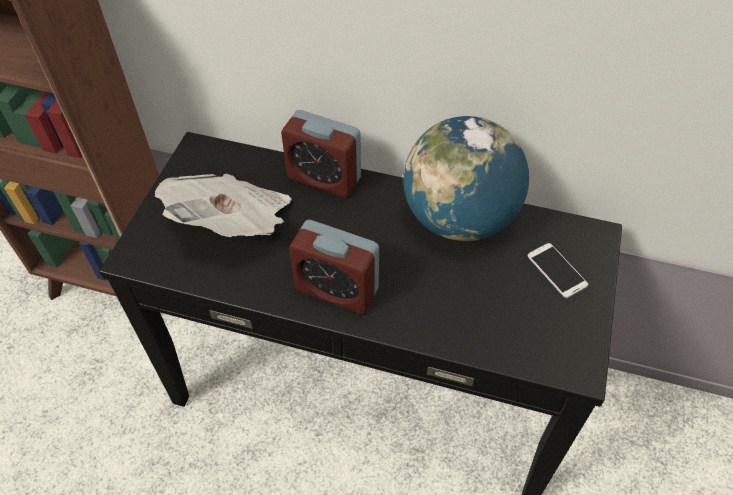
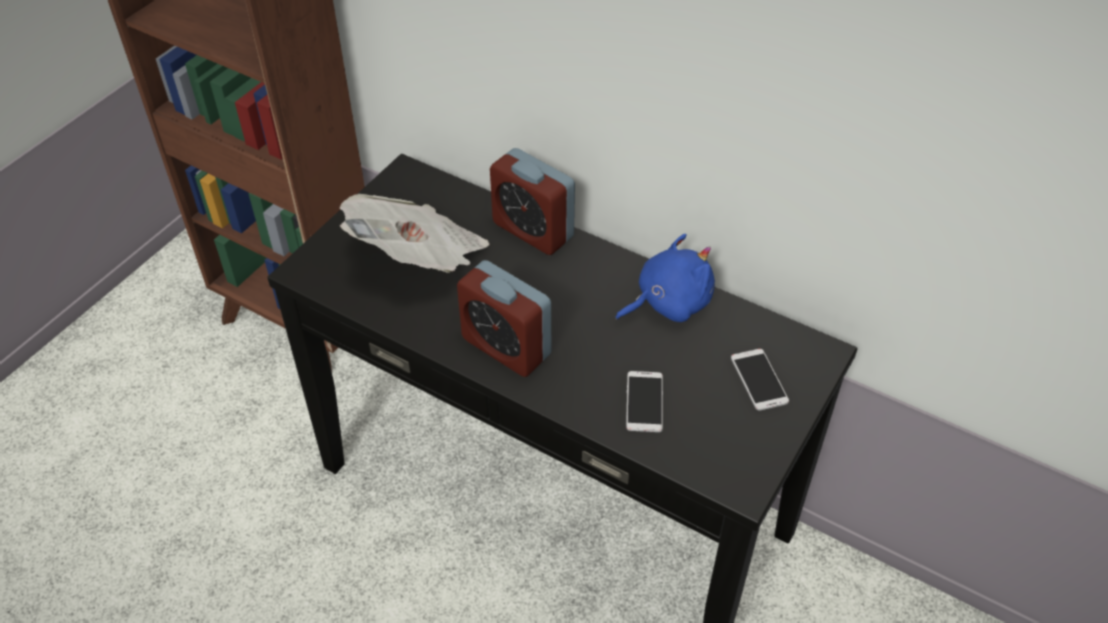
camera: 15 degrees right, 5 degrees down
globe [403,116,529,241] -> blue plush toy [615,234,715,322]
none -> phone [626,371,663,432]

